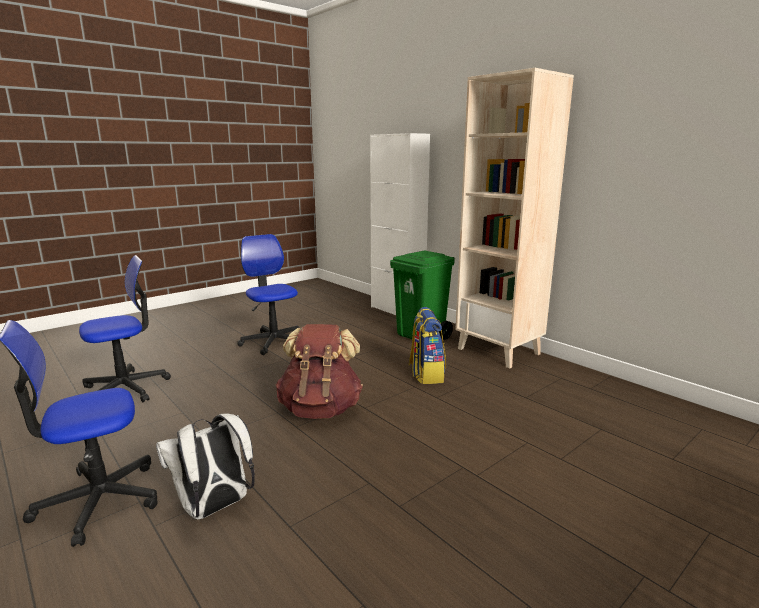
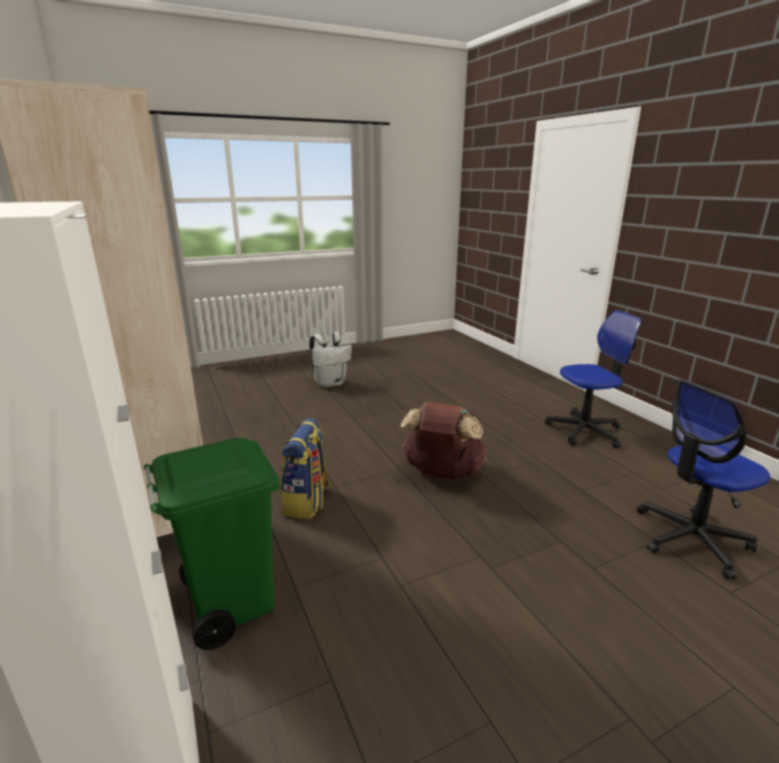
camera: 165 degrees left, 5 degrees up
white backpack [156,414,255,519] -> white backpack moved to [309,332,352,388]
office chair [237,234,299,355] -> none

